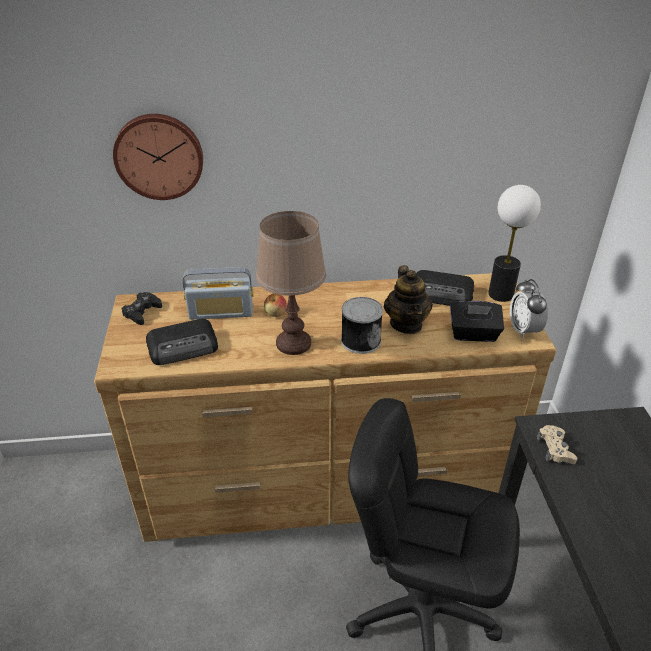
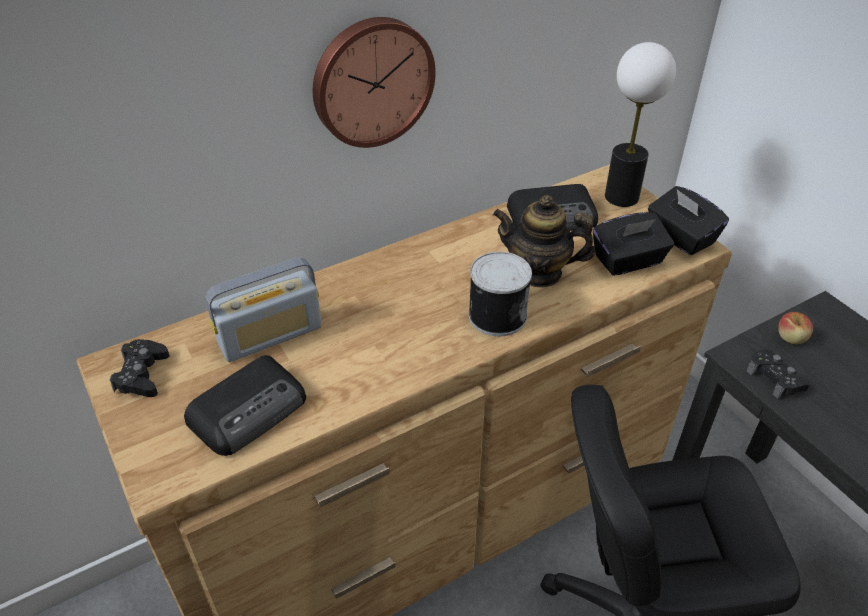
camera: 25 degrees left, 5 degrees up
wall clock [113,114,203,200] -> wall clock moved to [313,17,436,148]
brown table lamp [256,211,326,355] -> none
apple [264,293,287,317] -> apple moved to [778,312,813,344]
teapot [384,265,433,334] -> teapot turned 135 degrees clockwise [493,195,595,288]
alarm clock [510,279,548,339] -> black tissue box [648,186,729,256]
beige game controller [537,425,578,464] -> black game controller [746,349,810,399]

